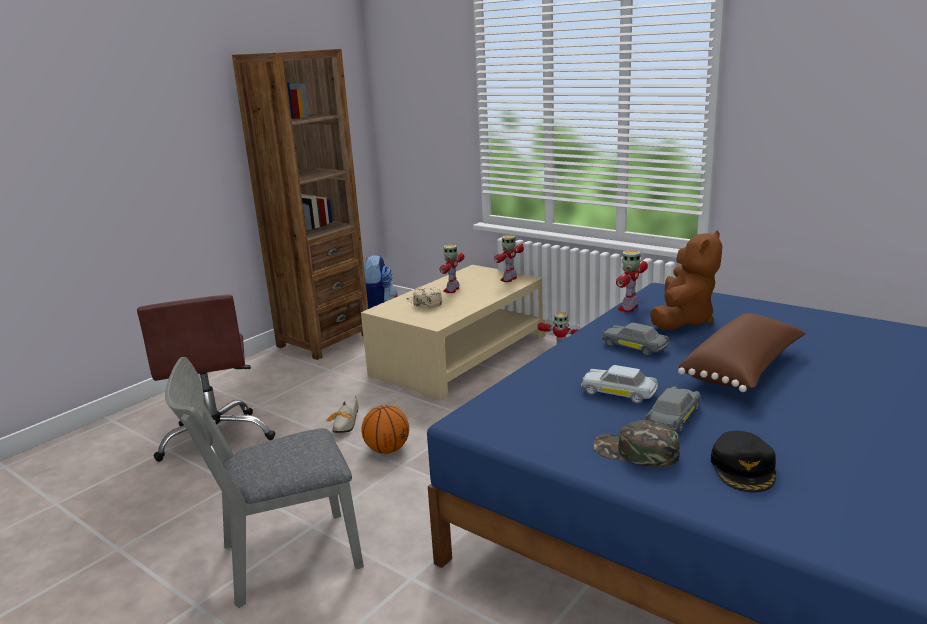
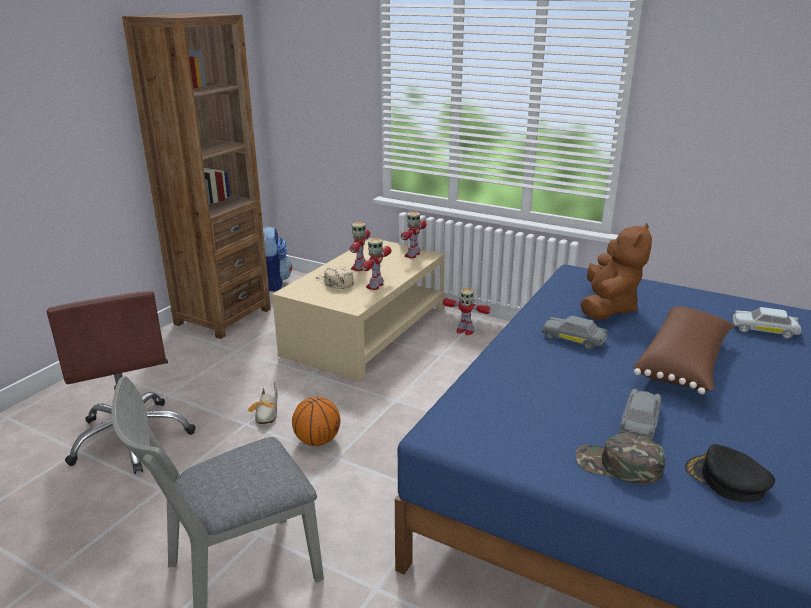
camera: 10 degrees left, 5 degrees up
white toy car [581,365,658,403] -> white toy car moved to [733,307,801,339]
toy robot [616,250,648,312] -> toy robot moved to [361,238,391,290]
black cap [711,431,776,492] -> black cap turned 135 degrees clockwise [685,444,775,502]

